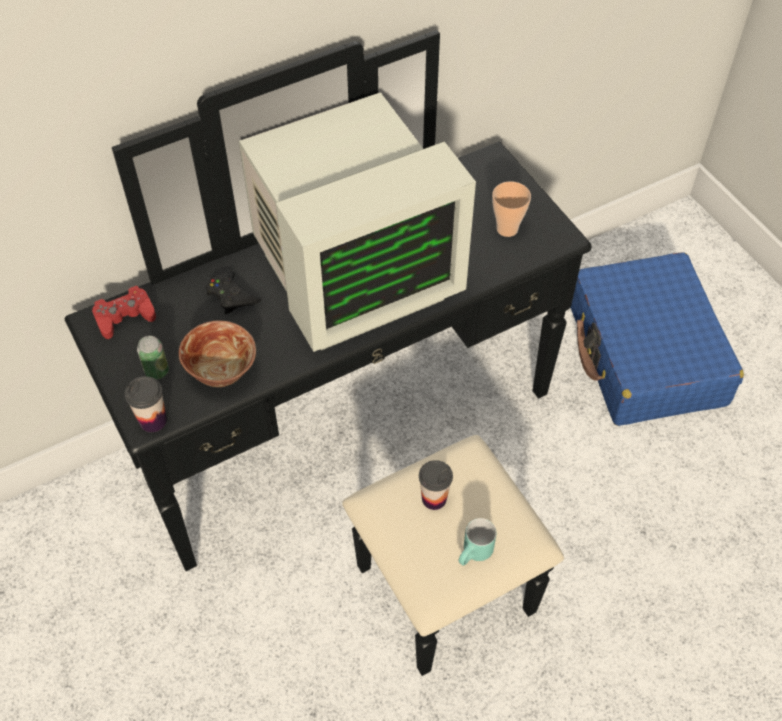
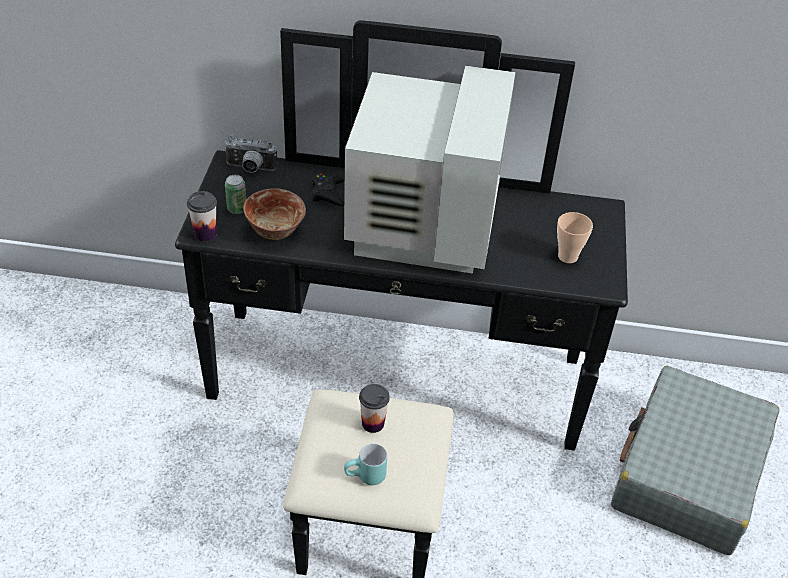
camera: 35 degrees right, 10 degrees down
red game controller [92,286,156,339] -> camera [224,136,277,173]
monitor [239,92,476,352] -> monitor turned 90 degrees counterclockwise [344,65,515,274]
blue suitcase [571,252,744,426] -> grey suitcase [611,366,780,555]

